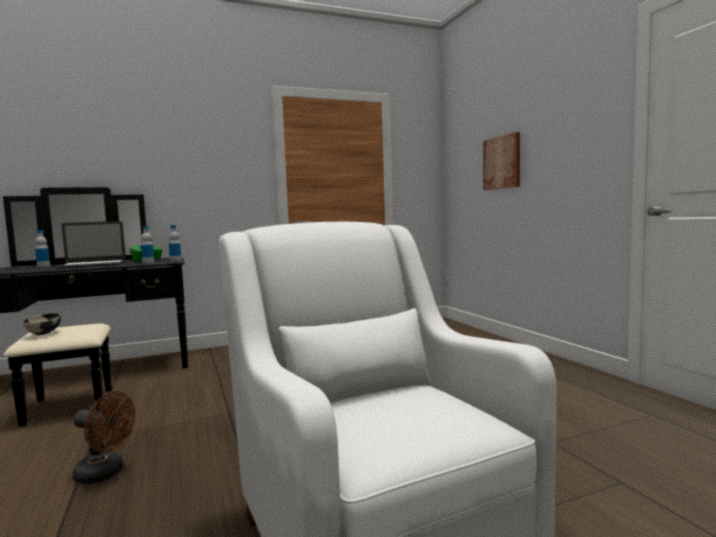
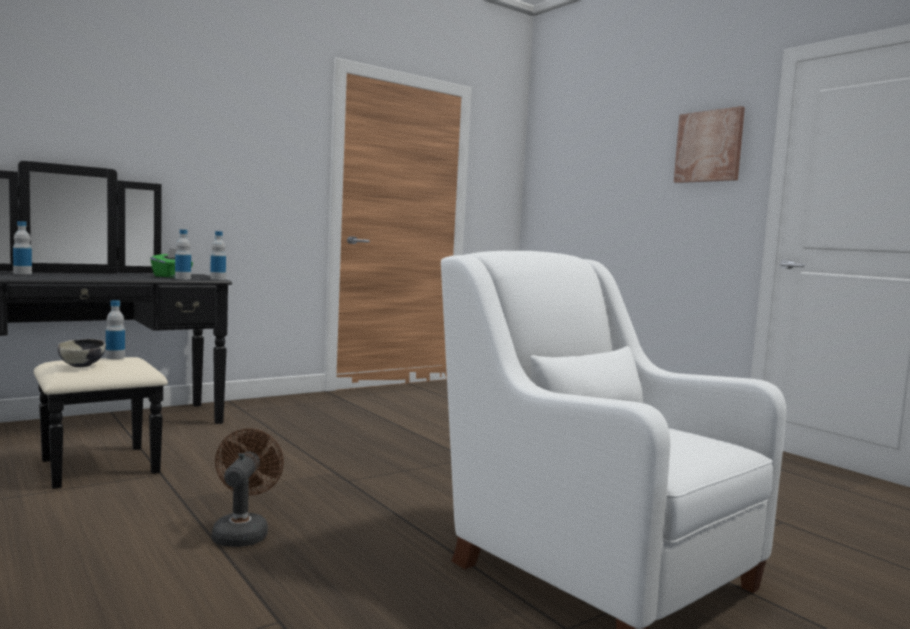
camera: 15 degrees left, 0 degrees up
laptop [55,221,126,268] -> none
brown fan [73,392,135,484] -> brown fan turned 90 degrees counterclockwise [212,428,284,547]
picture [483,132,520,190] -> picture moved to [674,106,745,183]
none -> bottle [106,300,125,359]

